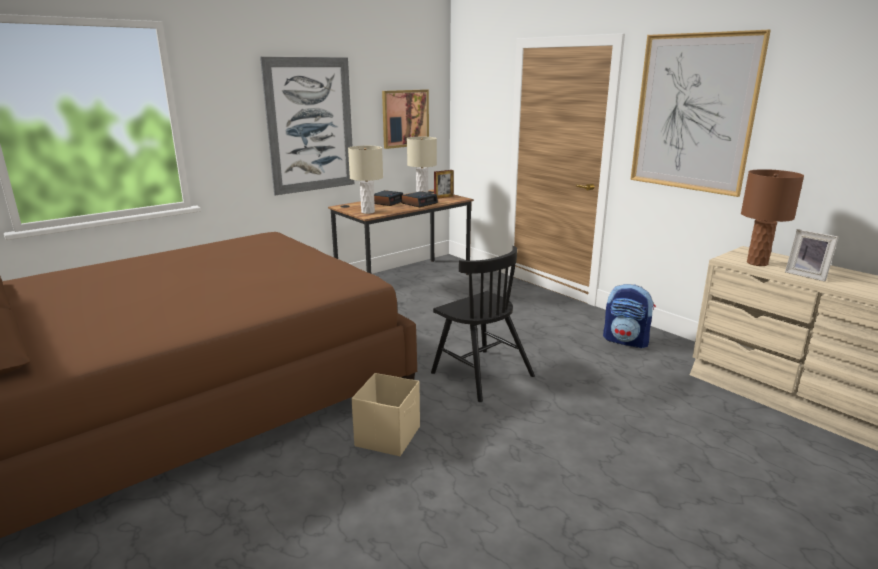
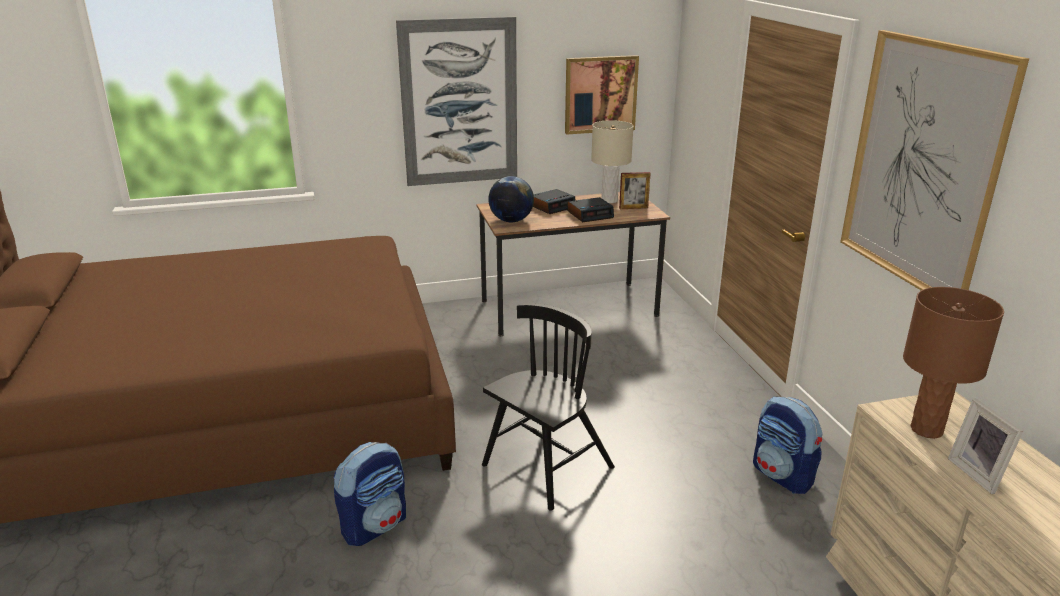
camera: 25 degrees right, 5 degrees up
beige table lamp [348,146,383,214] -> globe [488,176,534,222]
beige storage box [352,373,420,456] -> backpack [334,442,406,546]
black chair [431,246,535,402] -> black chair turned 120 degrees counterclockwise [482,303,615,511]

